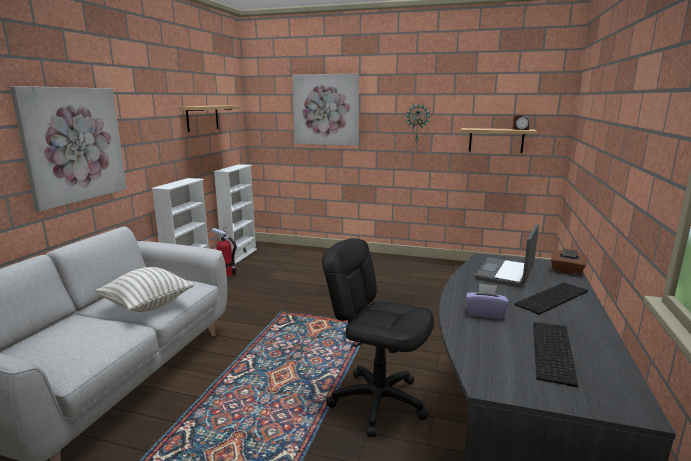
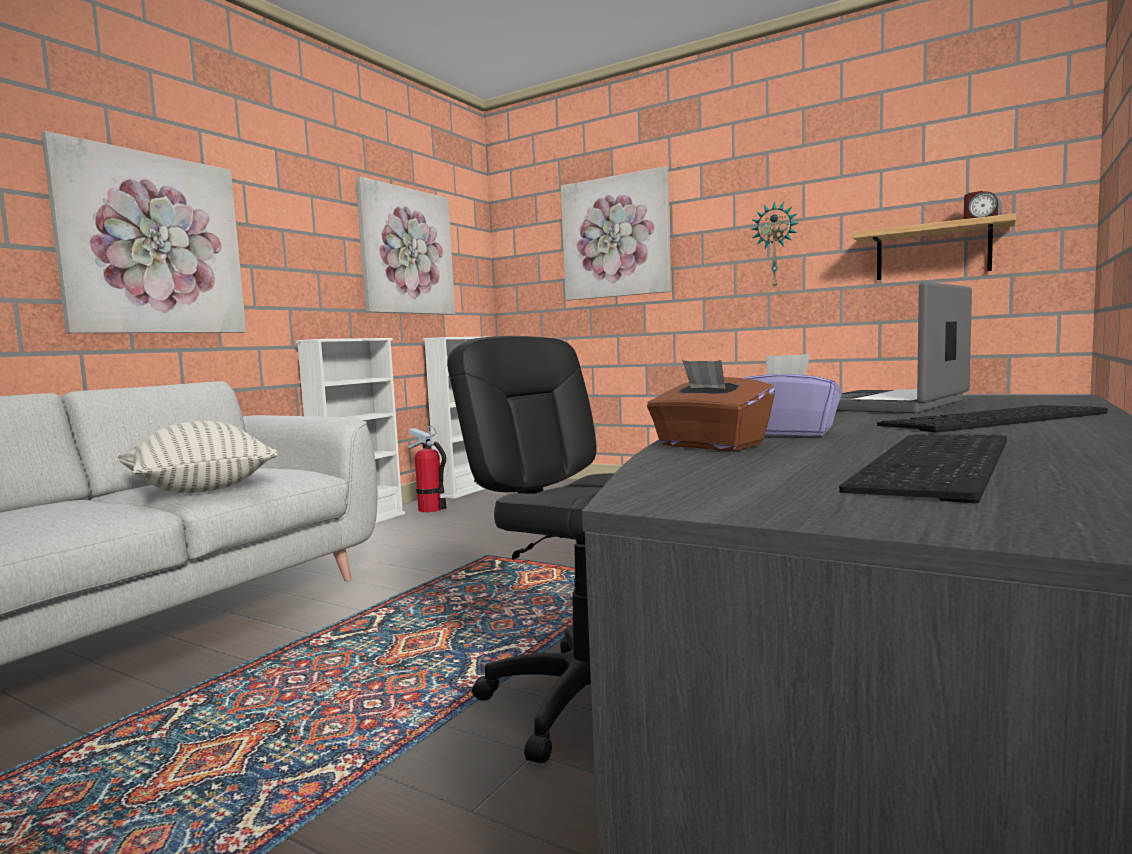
camera: 15 degrees right, 10 degrees down
shelf [180,105,240,132] -> picture [356,177,455,314]
brown tissue box [551,248,587,275] -> brown tissue box moved to [647,360,775,451]

